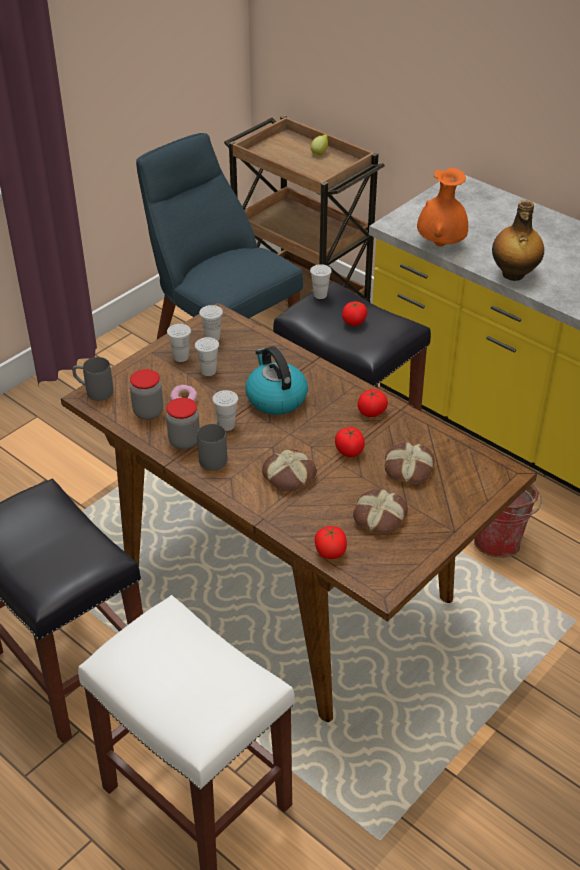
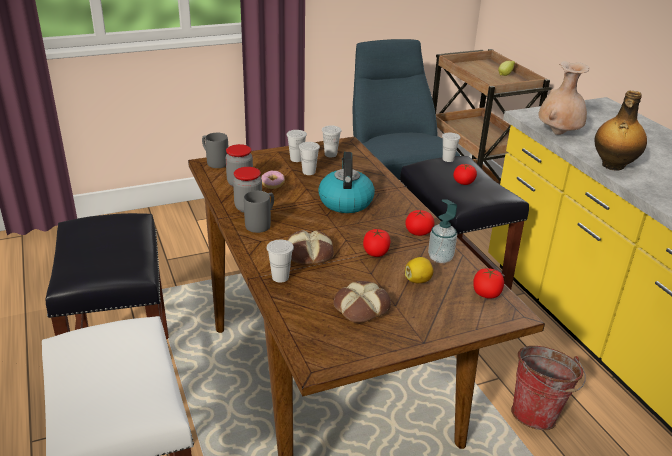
camera: 25 degrees right, 10 degrees down
white cup [212,390,238,431] -> white cup moved to [267,240,294,283]
tomato [314,526,347,559] -> tomato moved to [473,268,504,299]
bread [384,442,435,485] -> lemon [405,257,433,283]
orange vase [417,168,468,246] -> beige vase [538,61,590,135]
none -> soap dispenser [428,199,457,263]

